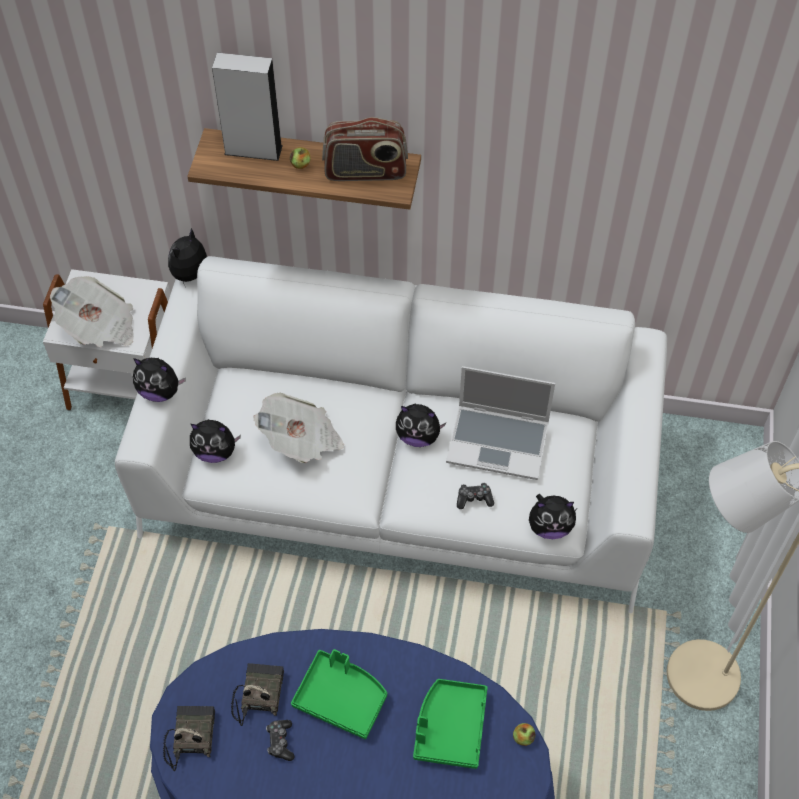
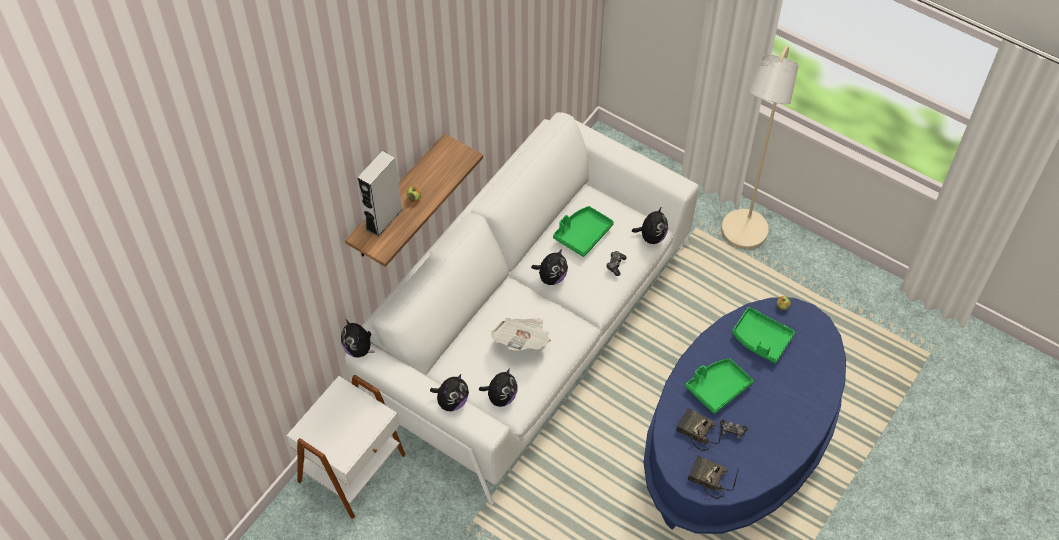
camera: 65 degrees left, 0 degrees up
newspaper [50,276,134,347] -> none
radio [322,117,408,181] -> none
laptop [446,366,555,480] -> green tray [553,206,614,257]

